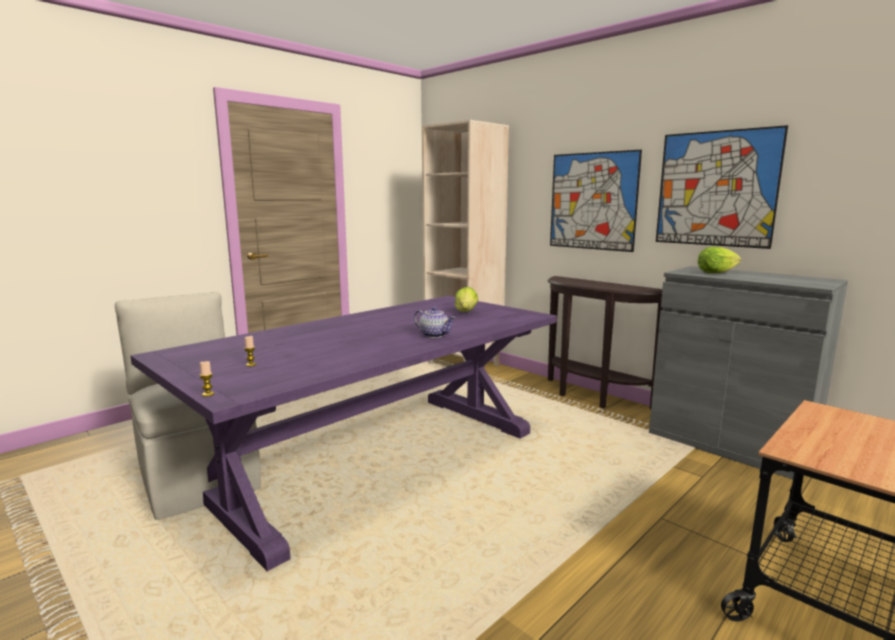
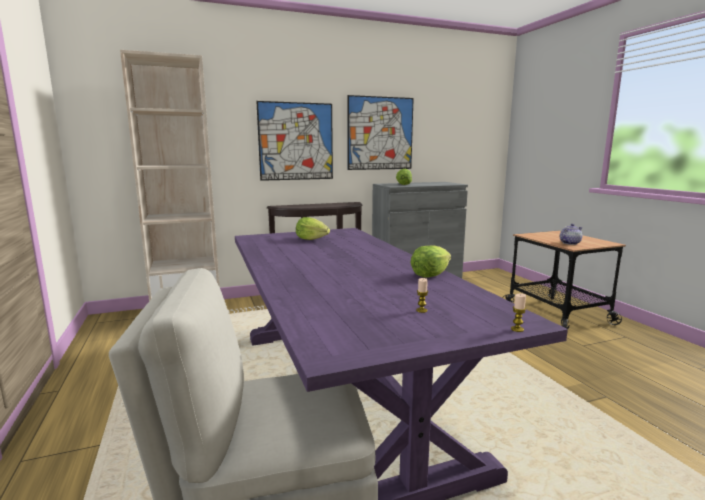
camera: 65 degrees left, 0 degrees up
teapot [414,307,455,338] -> teapot moved to [560,224,582,245]
none -> lettuce [410,245,451,278]

